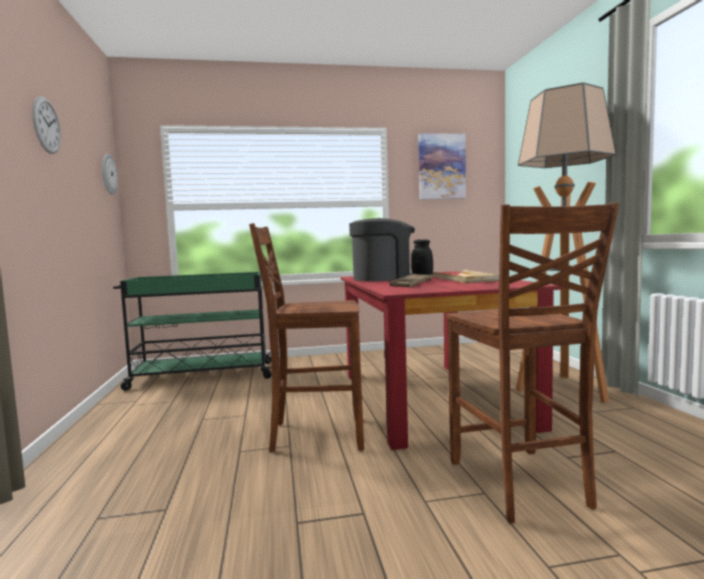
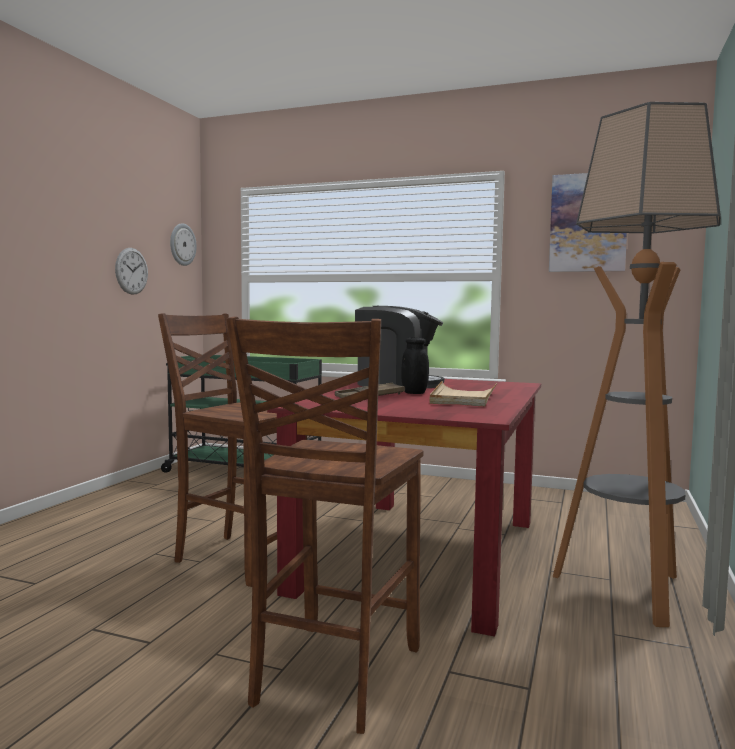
camera: 30 degrees right, 0 degrees up
wall clock [32,96,61,154] -> wall clock moved to [115,248,148,295]

